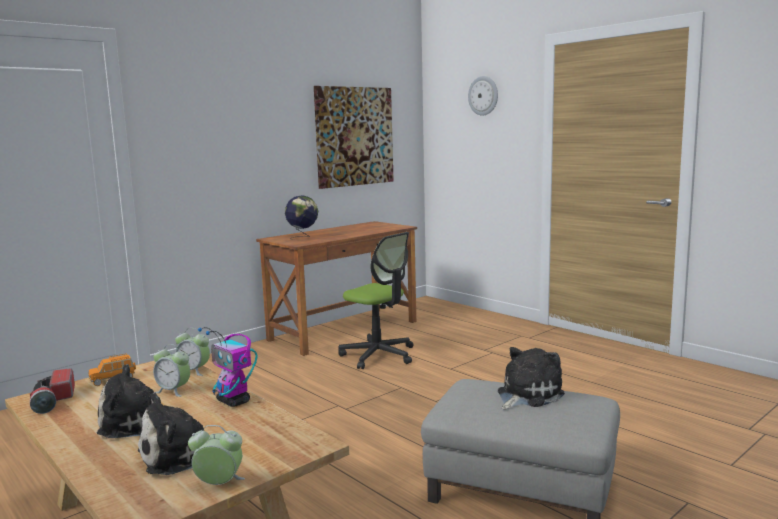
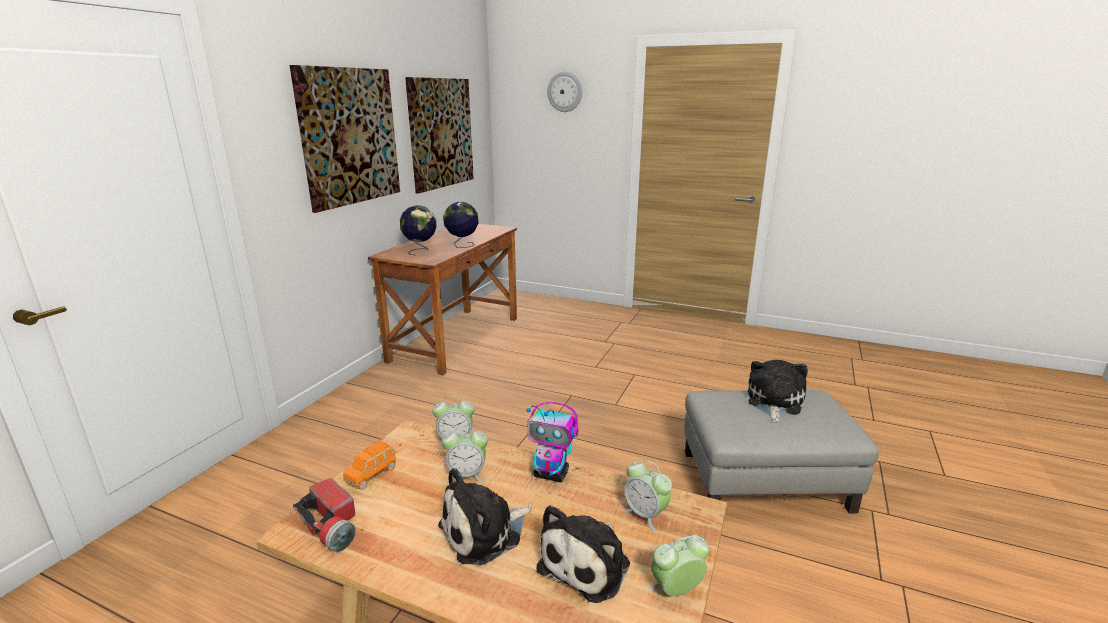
camera: 25 degrees left, 10 degrees up
office chair [338,232,414,369] -> none
none -> picture [290,65,400,213]
none -> globe [443,202,479,248]
none -> alarm clock [622,460,672,531]

